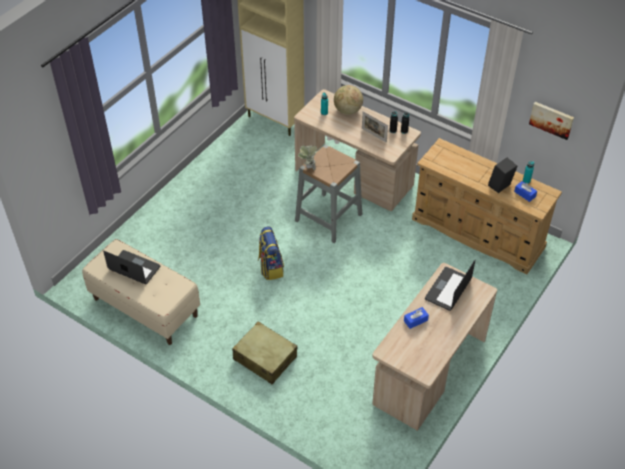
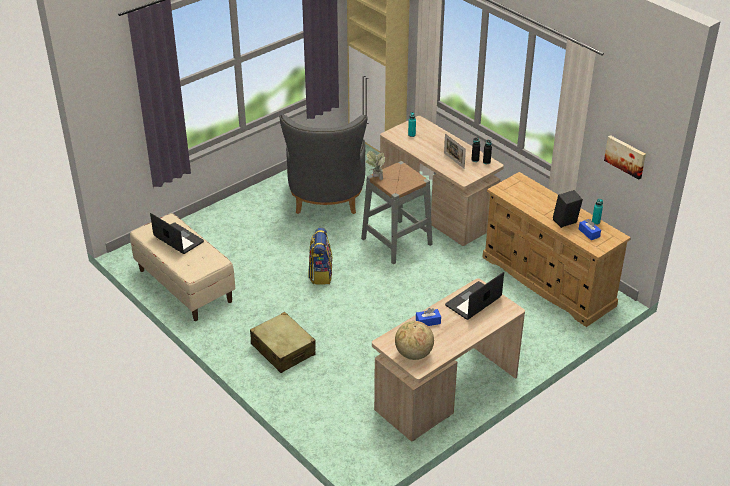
camera: 15 degrees right, 10 degrees down
globe [334,85,363,115] -> globe moved to [395,321,434,360]
none -> grey armchair [280,115,367,214]

